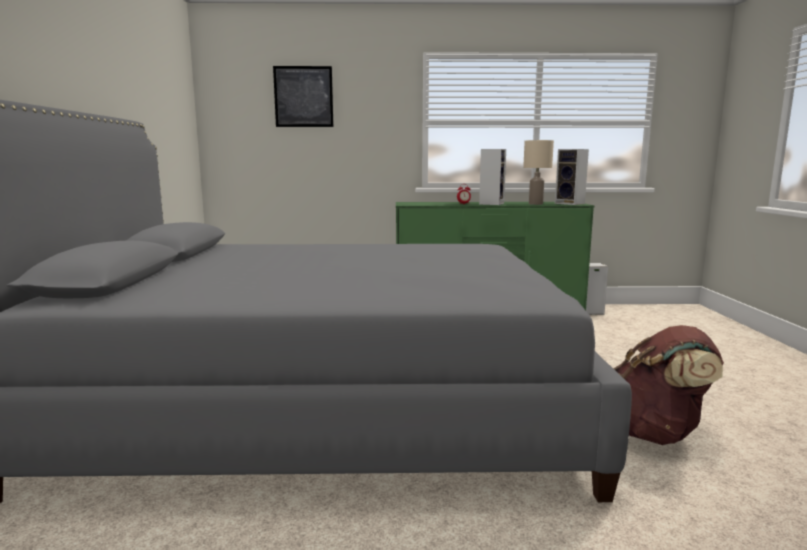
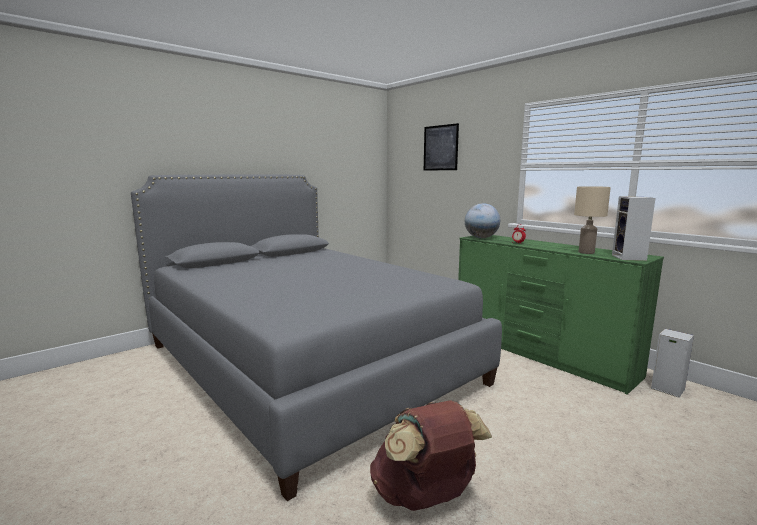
camera: 50 degrees right, 0 degrees up
speaker [479,149,506,205] -> none
none -> globe [465,203,500,238]

